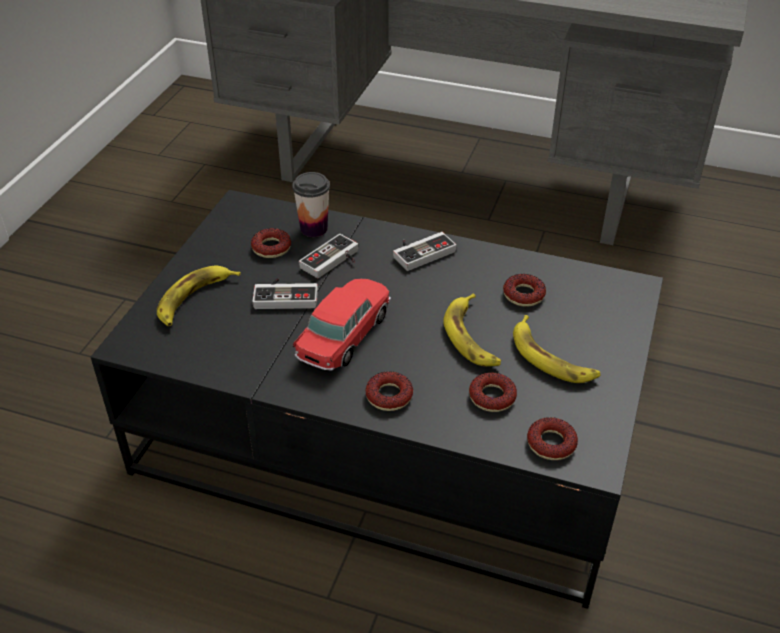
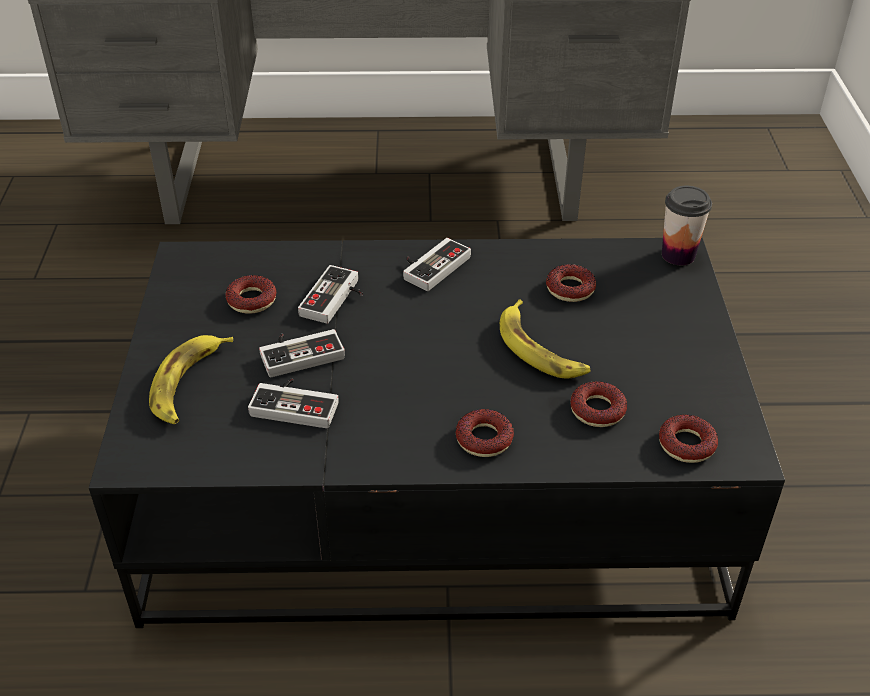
camera: 20 degrees left, 0 degrees up
cup [292,172,330,237] -> cup moved to [662,186,712,265]
toy car [293,279,391,371] -> none
banana [513,315,601,383] -> none
none -> game controller [248,378,339,428]

